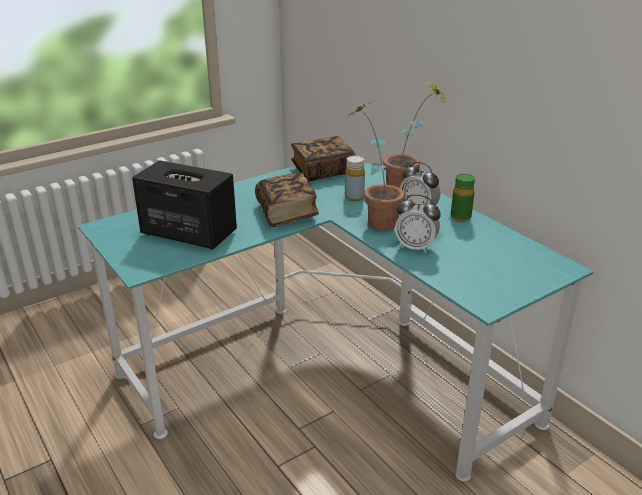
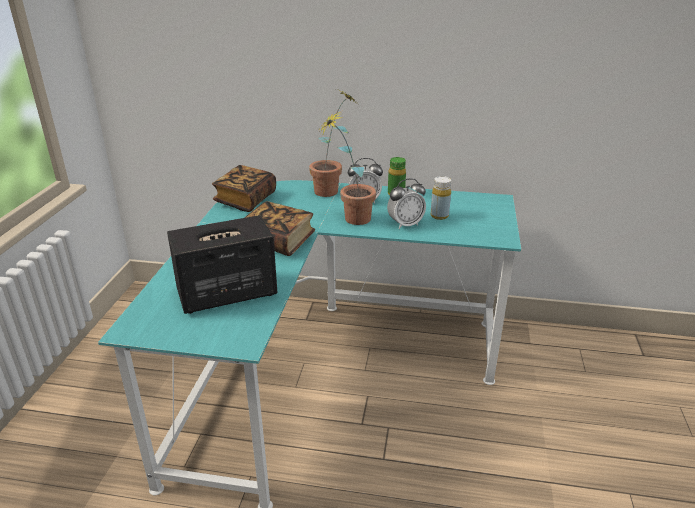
camera: 45 degrees left, 0 degrees up
yellow bottle [345,156,365,201] -> yellow bottle moved to [430,176,451,220]

